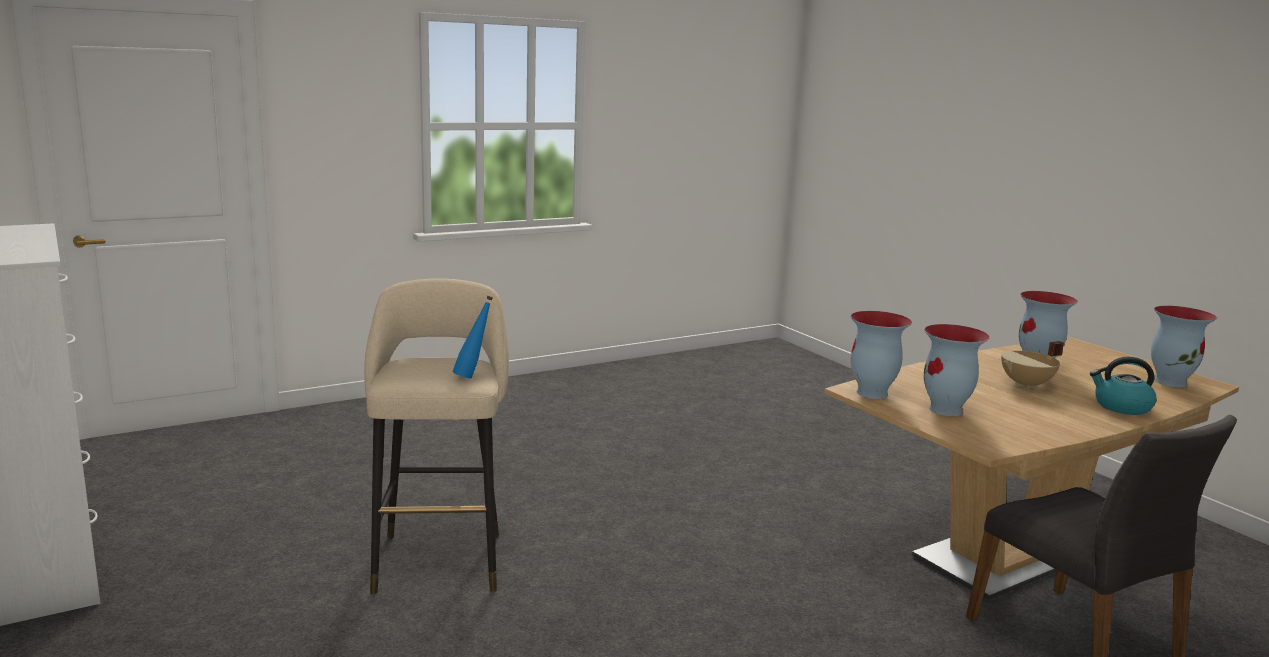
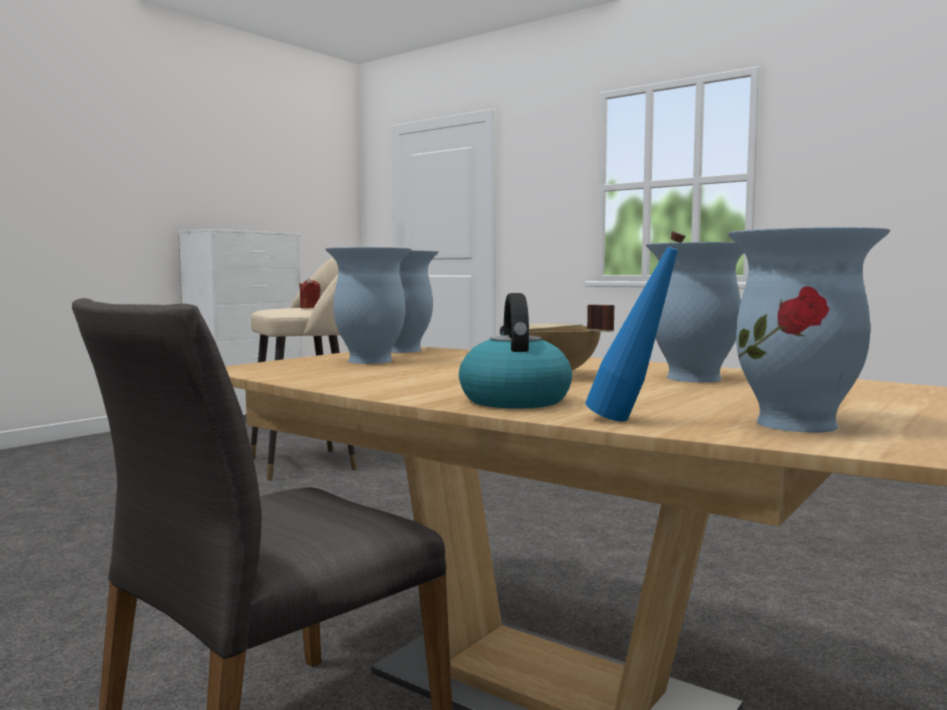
camera: 70 degrees right, 10 degrees down
blue bottle [453,295,493,379] -> blue bottle moved to [586,231,686,422]
none -> red candle [299,278,321,308]

